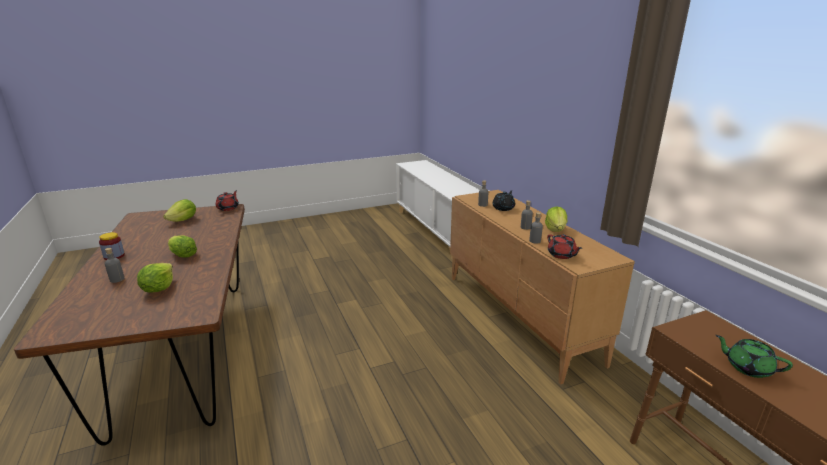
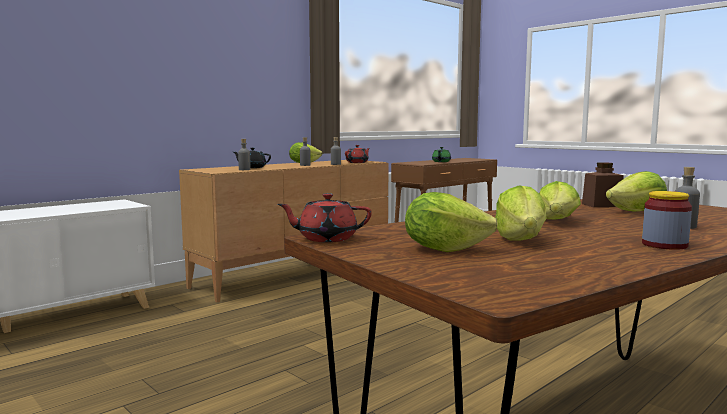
camera: 110 degrees left, 15 degrees down
none -> lettuce [495,186,547,241]
none -> brown jar [582,162,624,208]

